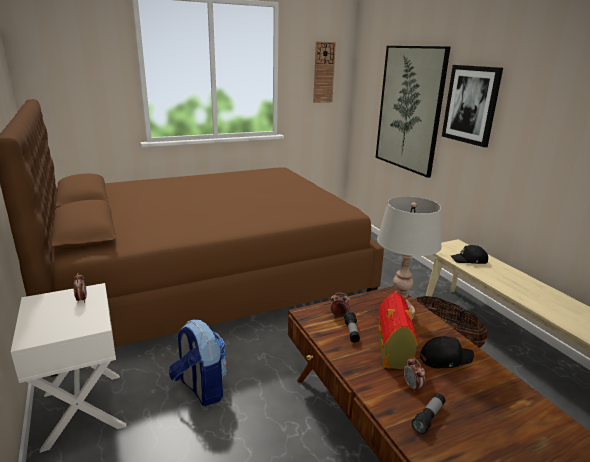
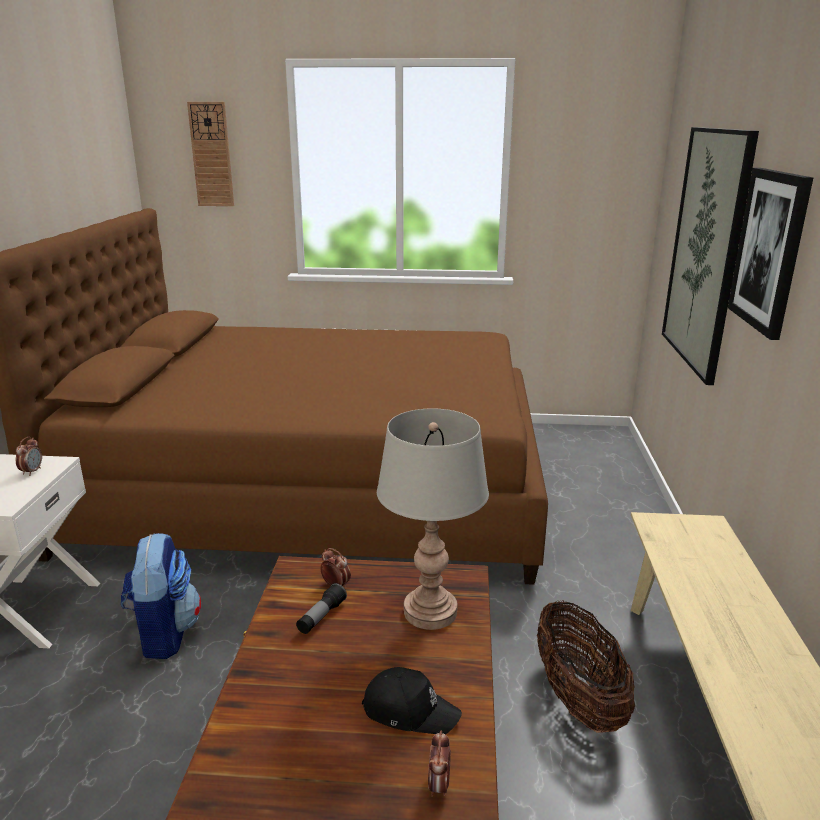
camera: 30 degrees right, 0 degrees up
wall clock [313,41,336,103] -> wall clock moved to [187,102,234,206]
toy house [378,292,419,369] -> none
alarm clock [403,357,425,392] -> alarm clock moved to [428,731,451,797]
flashlight [411,393,445,434] -> none
black cap [451,245,488,264] -> none

